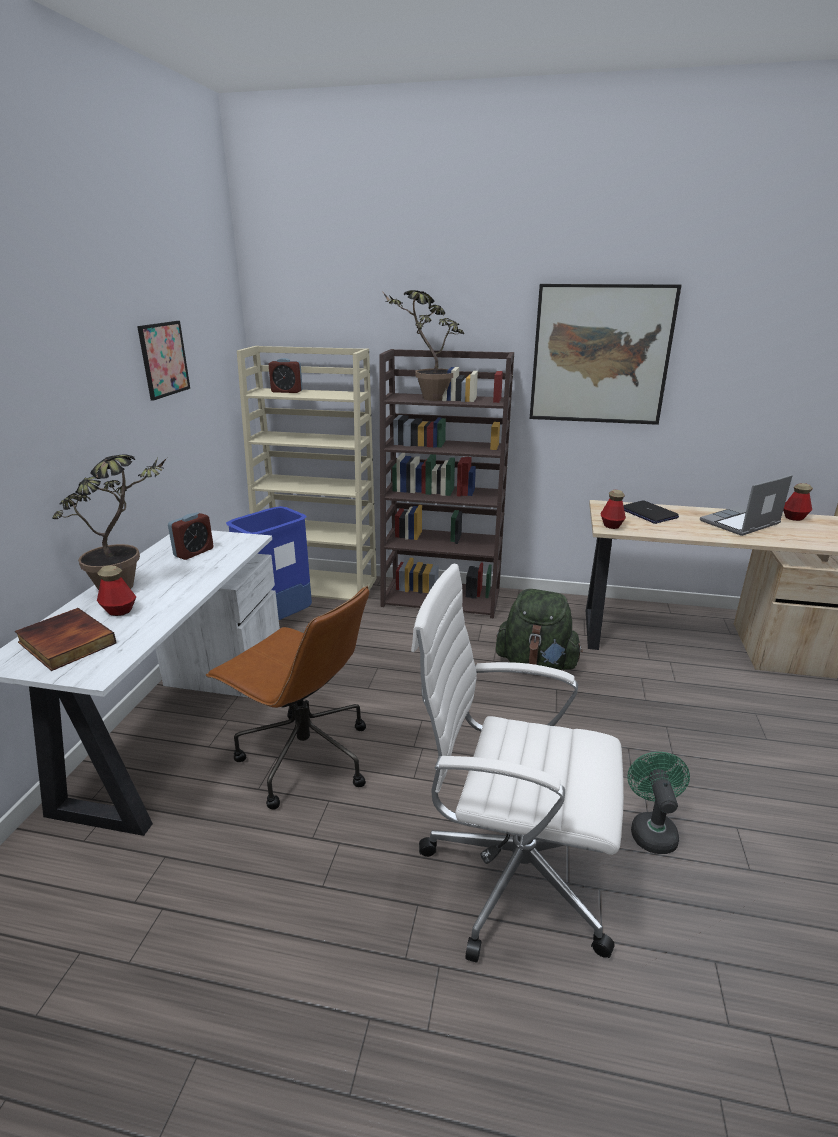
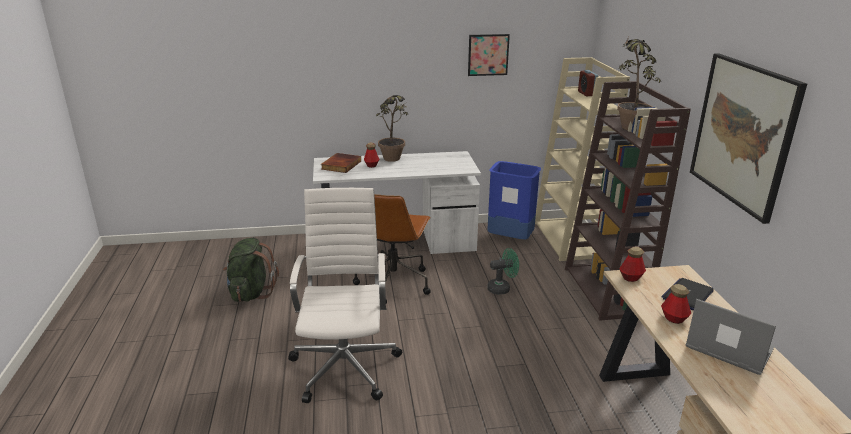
camera: 70 degrees right, 0 degrees up
alarm clock [168,512,214,560] -> none
green backpack [496,589,583,670] -> green backpack moved to [223,238,279,302]
green fan [627,752,690,854] -> green fan moved to [487,248,519,295]
bottle [783,483,813,521] -> bottle moved to [661,284,691,324]

